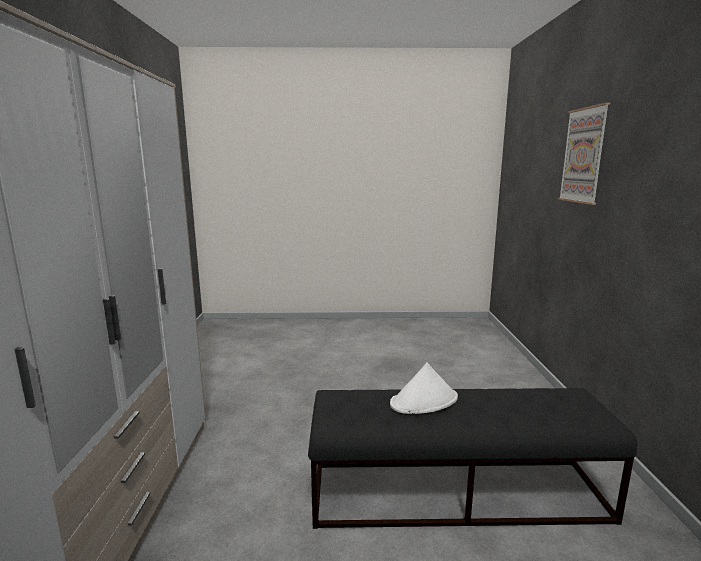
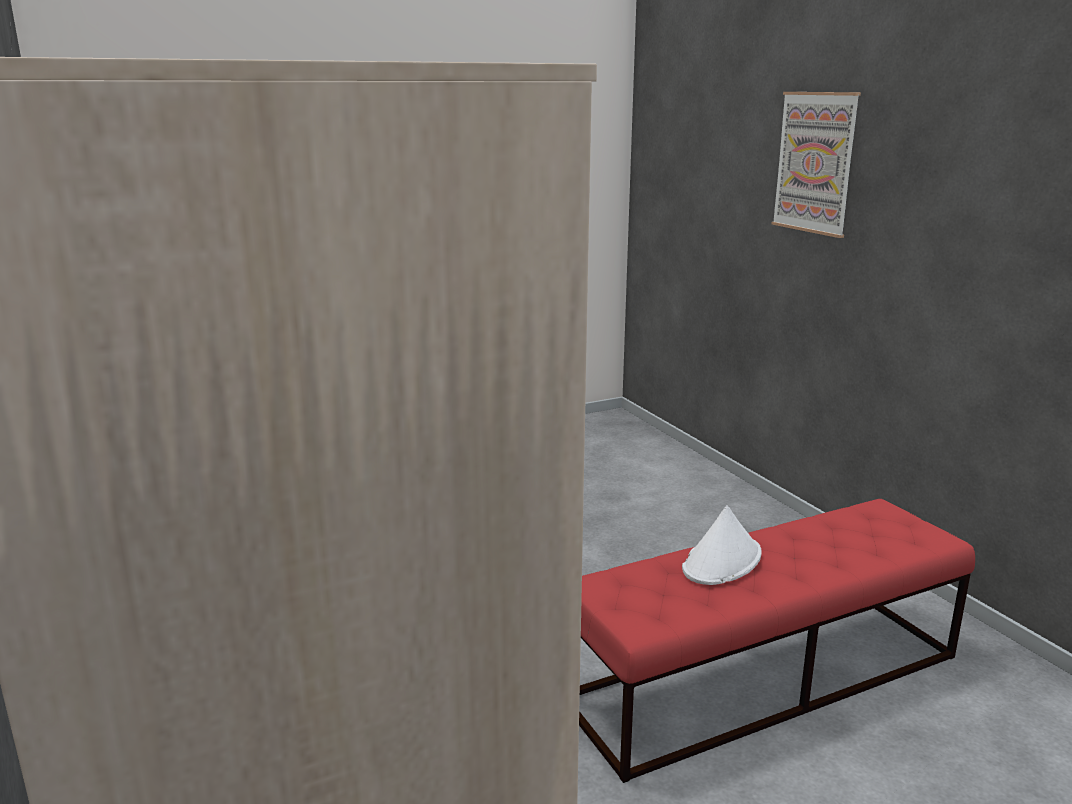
camera: 25 degrees left, 5 degrees up
black bench [308,388,637,529] -> red bench [579,499,975,783]

